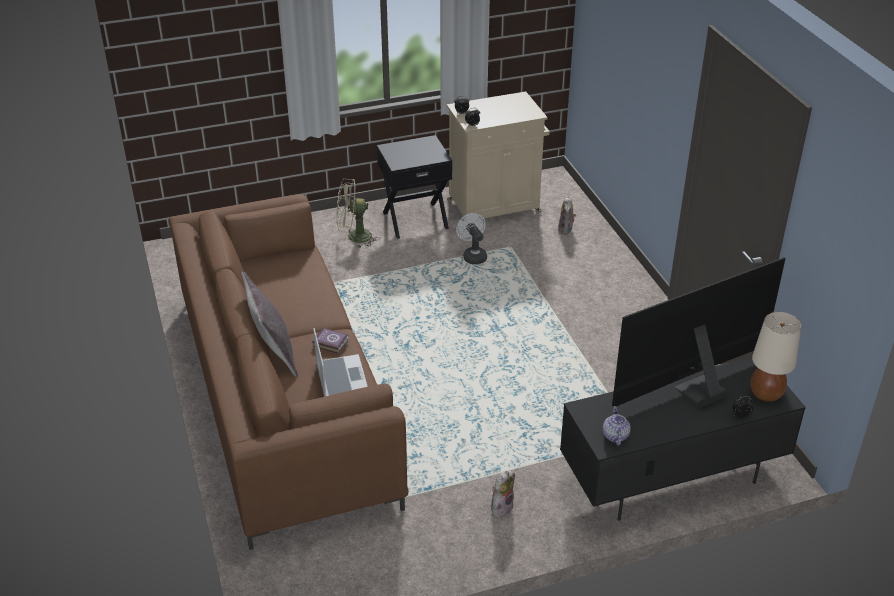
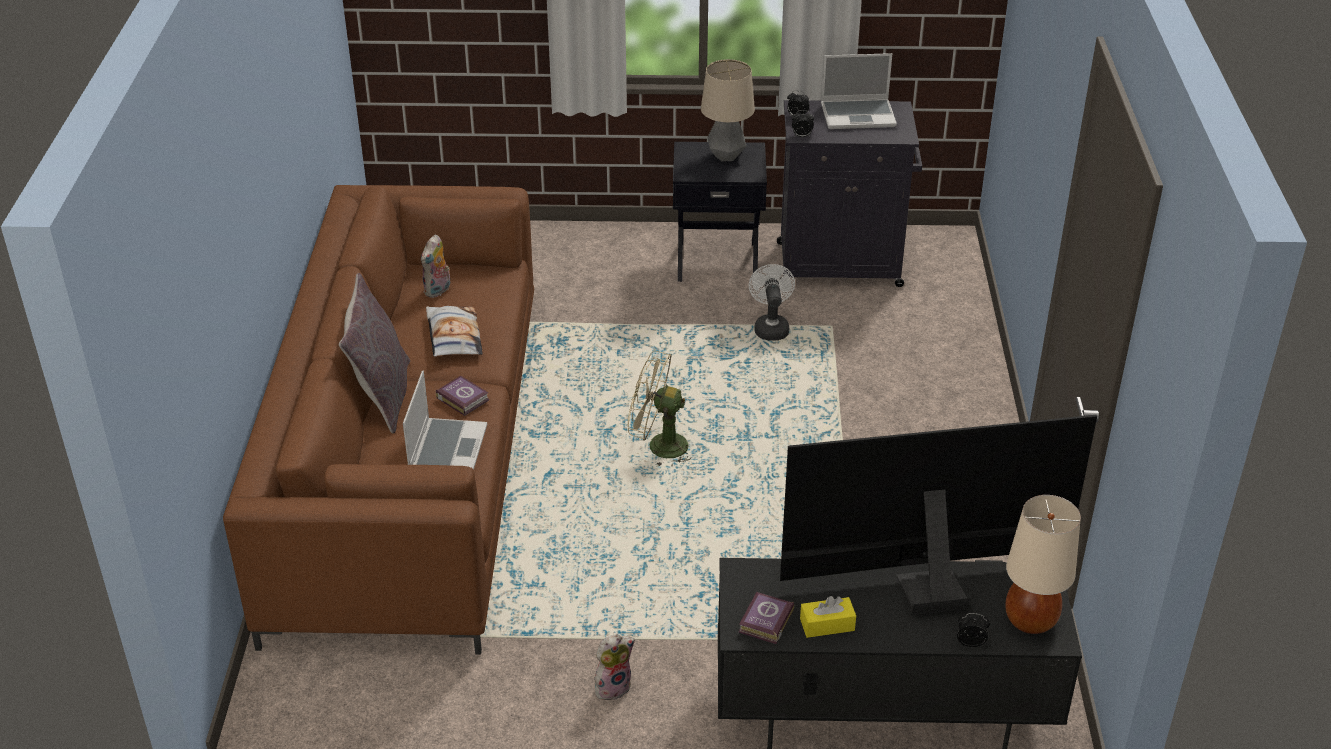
camera: 20 degrees right, 0 degrees up
beige fan [337,179,379,248] -> beige fan moved to [628,351,691,467]
beige cabinet [447,91,550,220] -> black cabinet [777,100,922,287]
plush toy [558,196,576,235] -> plush toy moved to [421,235,450,298]
teapot [603,406,631,446] -> book [739,592,794,644]
none -> pillow [426,306,483,357]
none -> table lamp [701,59,755,162]
none -> yellow tissue box [800,596,856,638]
none -> laptop [821,53,897,129]

